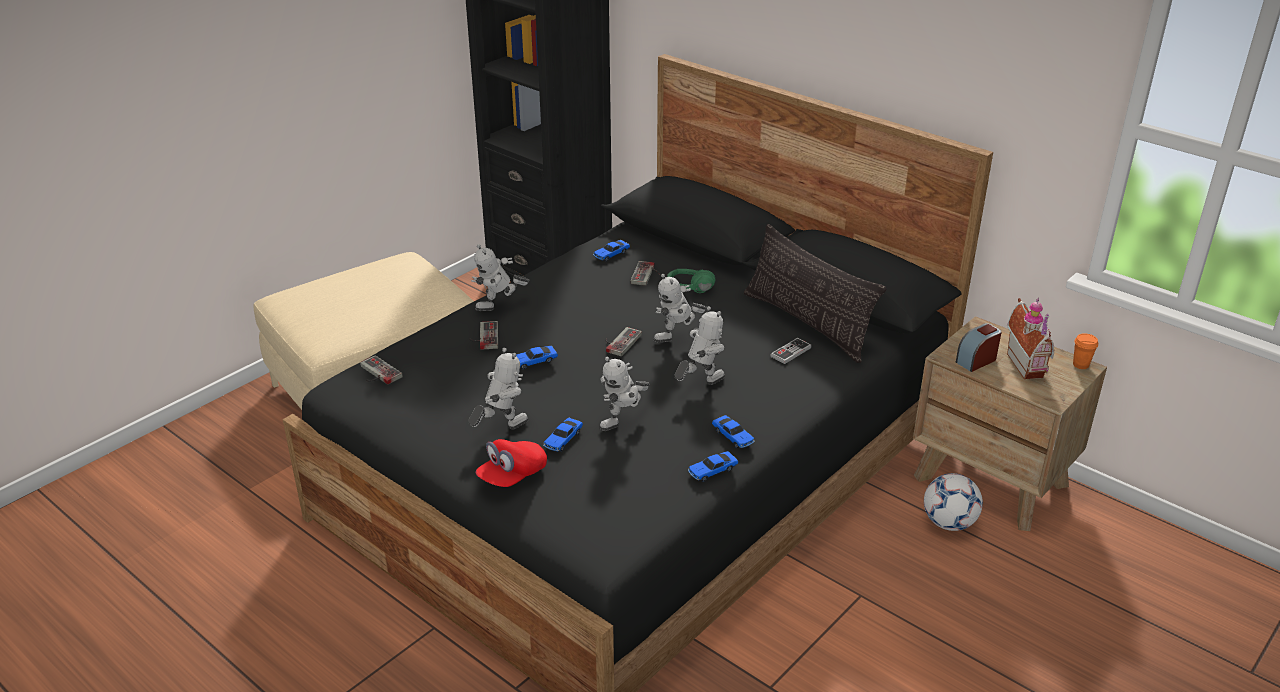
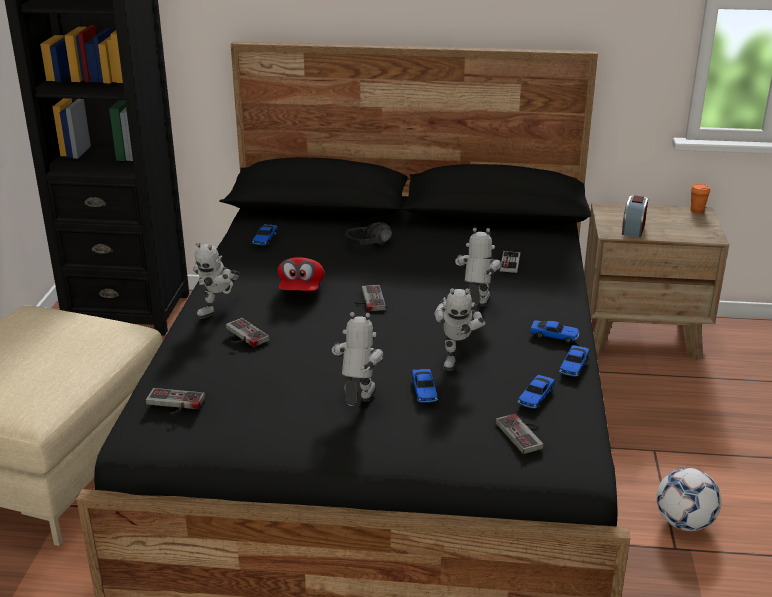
camera: 35 degrees left, 5 degrees down
red cap [476,439,547,487] -> red cap moved to [278,257,325,291]
toy car [516,346,558,369] -> toy car moved to [517,375,555,409]
game controller [631,261,661,286] -> game controller moved to [496,414,543,454]
toy robot [653,274,707,343] -> none
green headphones [667,269,715,293] -> black headphones [345,222,392,245]
pillow [744,224,886,363] -> none
football [924,473,983,531] -> football moved to [656,468,722,531]
toy house [1007,298,1054,380] -> none

